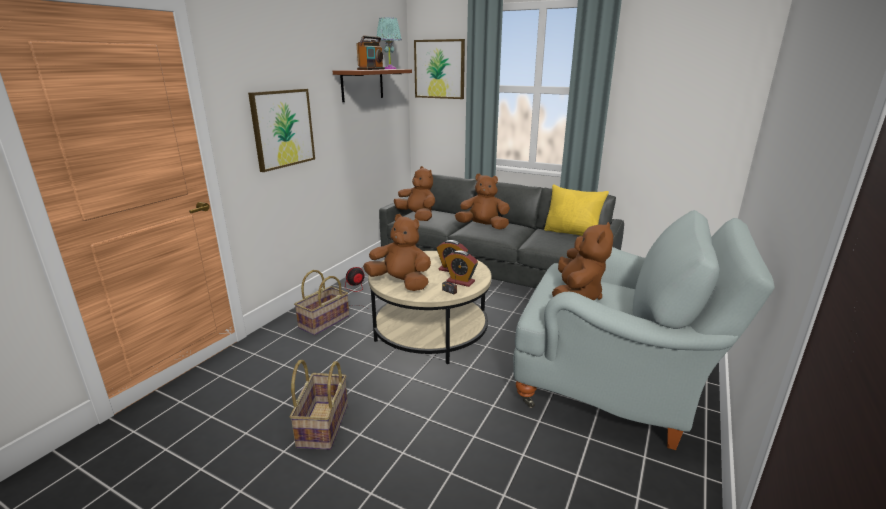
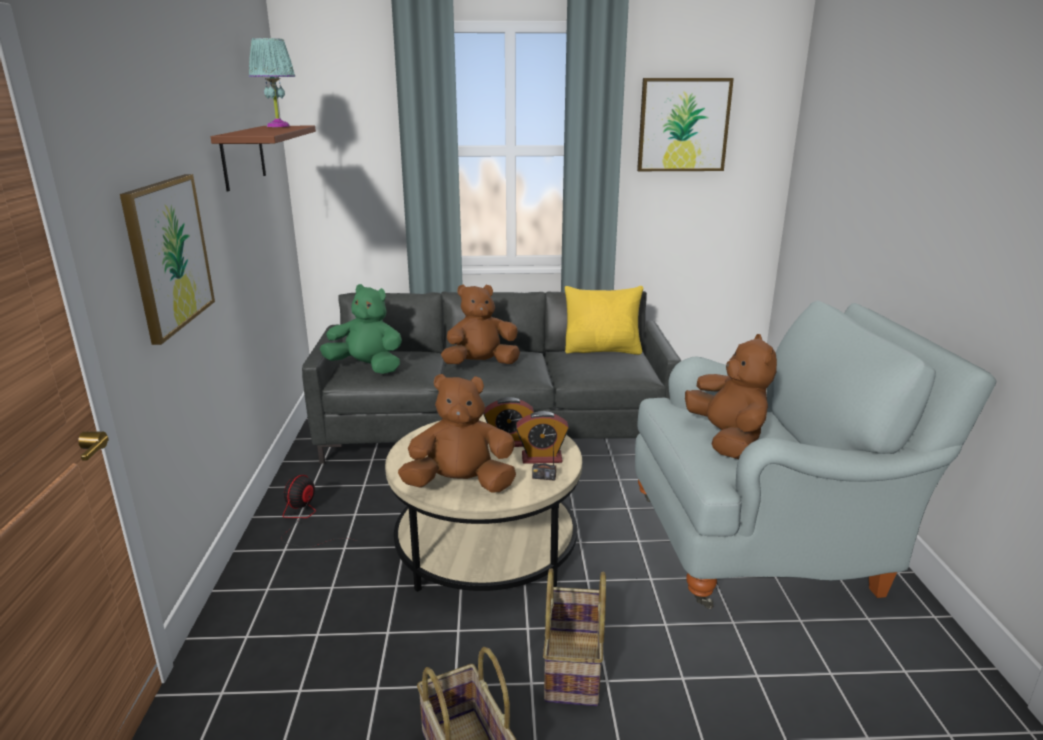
camera: 30 degrees left, 0 degrees up
basket [294,270,349,335] -> basket moved to [543,568,606,706]
radio [357,35,385,70] -> none
brown plush toy [394,166,435,221] -> green plush toy [320,284,402,374]
picture [414,39,465,99] -> picture moved to [637,78,734,171]

